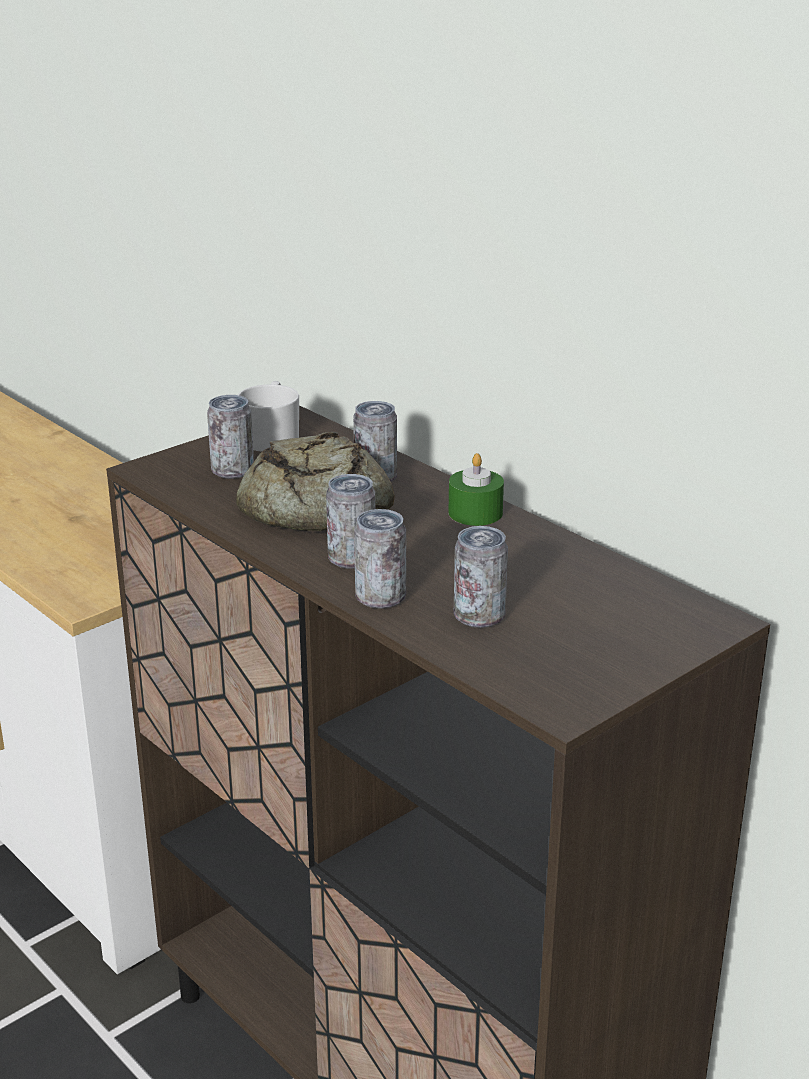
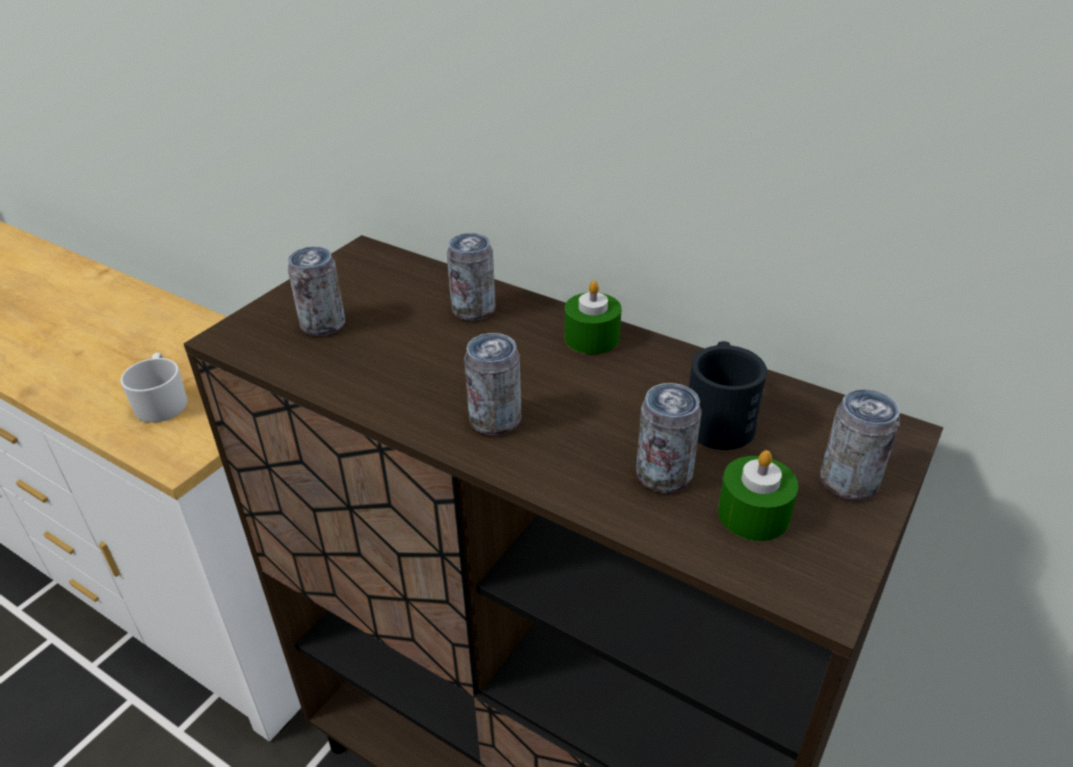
camera: 15 degrees left, 10 degrees up
bread [236,432,395,531] -> none
white mug [238,381,299,452] -> white mug moved to [120,353,187,423]
can [354,509,406,609] -> can moved to [820,389,900,500]
none -> black mug [689,341,767,450]
none -> green candle [718,450,798,541]

